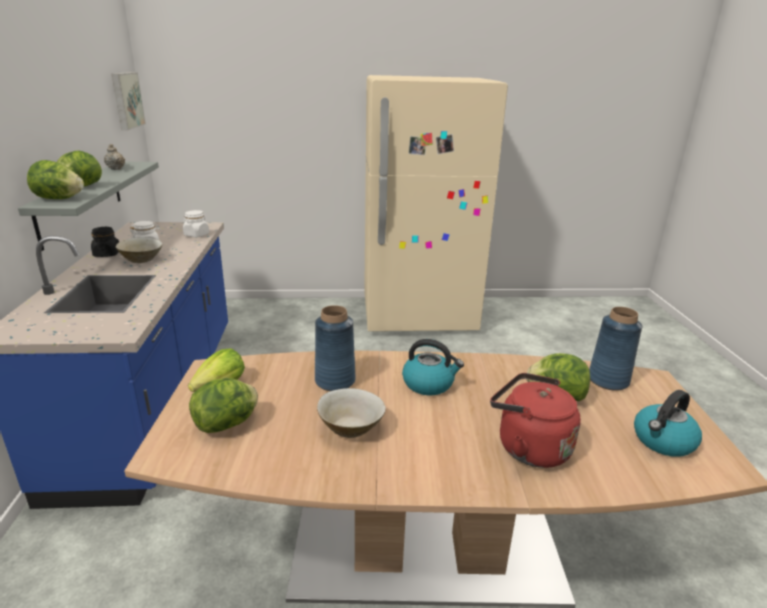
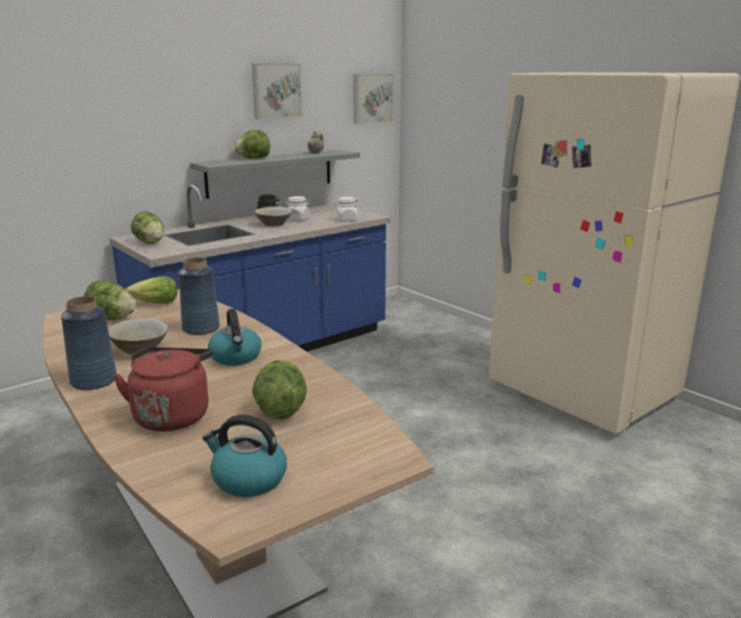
camera: 55 degrees right, 5 degrees down
lettuce [27,160,84,199] -> lettuce moved to [131,211,164,244]
blue vase [589,307,642,391] -> blue vase moved to [61,296,117,390]
none -> picture [252,63,302,119]

